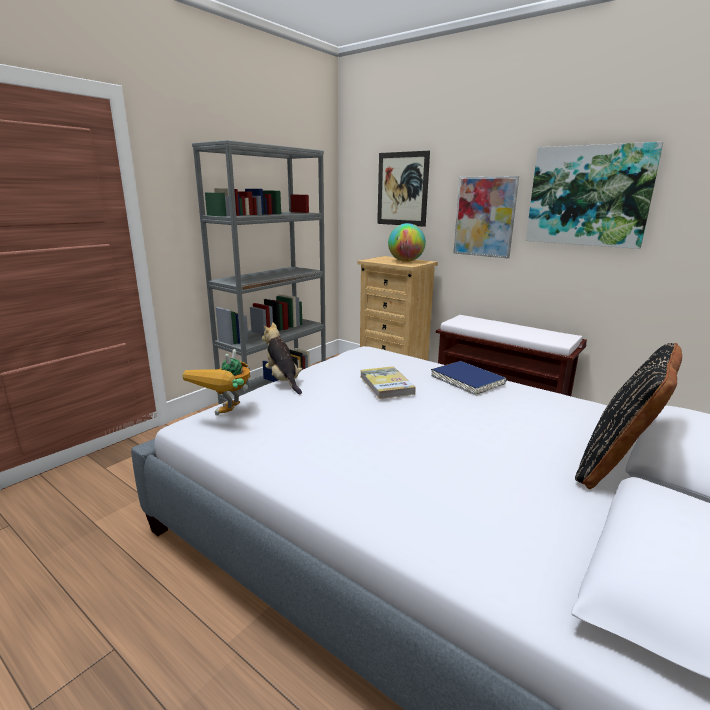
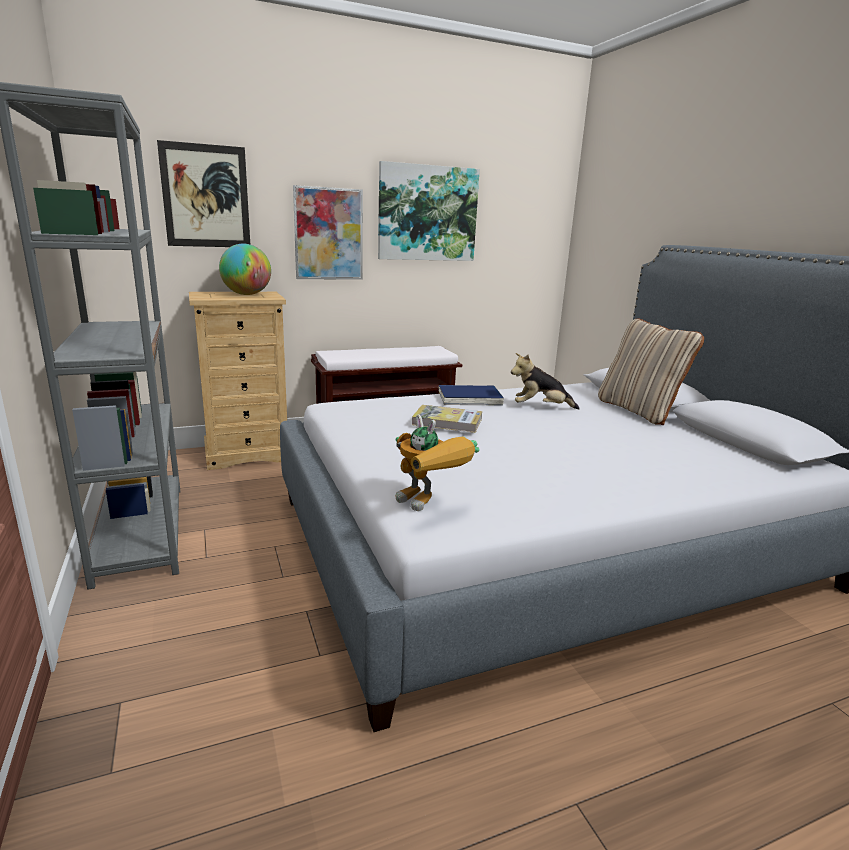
camera: 60 degrees left, 0 degrees up
plush toy [262,322,302,394] -> plush toy moved to [511,353,580,409]
black pillow [575,343,682,489] -> beige pillow [598,318,704,425]

